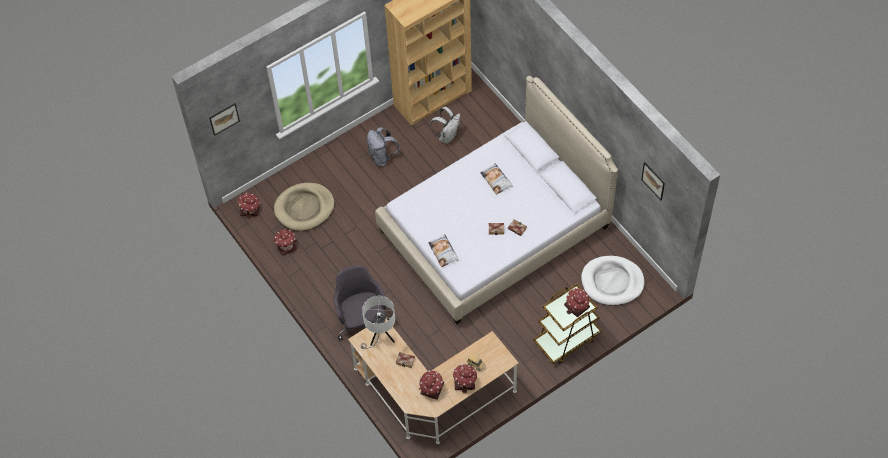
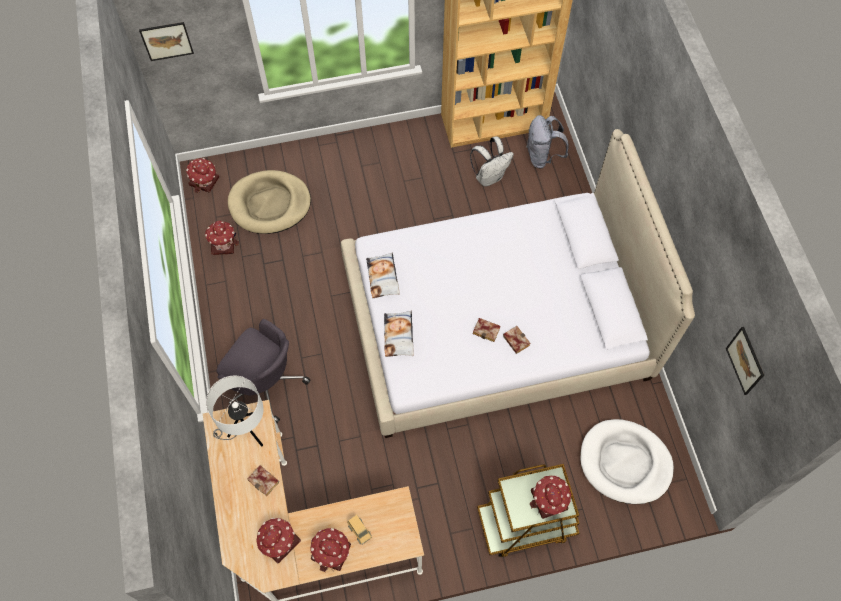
camera: 20 degrees right, 5 degrees up
grey office chair [334,265,391,341] -> grey office chair turned 120 degrees clockwise [216,319,311,423]
grey backpack [367,127,400,166] -> grey backpack moved to [526,115,569,168]
pillow [480,163,513,194] -> pillow moved to [366,253,400,298]

